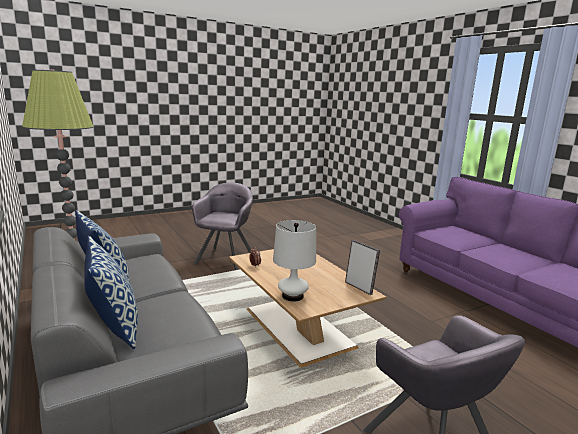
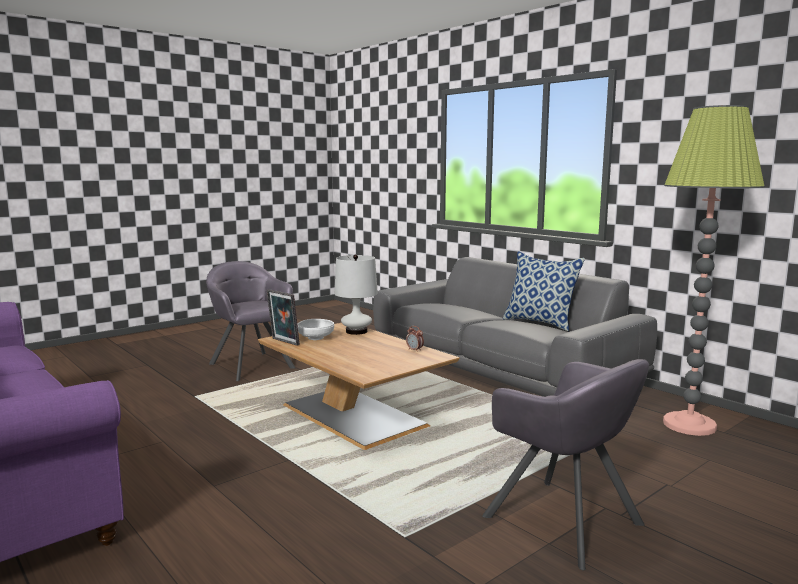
camera: 170 degrees right, 5 degrees down
pillow [84,236,138,349] -> none
grey armchair [192,182,253,270] -> grey armchair turned 45 degrees counterclockwise [482,359,649,570]
none -> white bowl [297,319,334,340]

